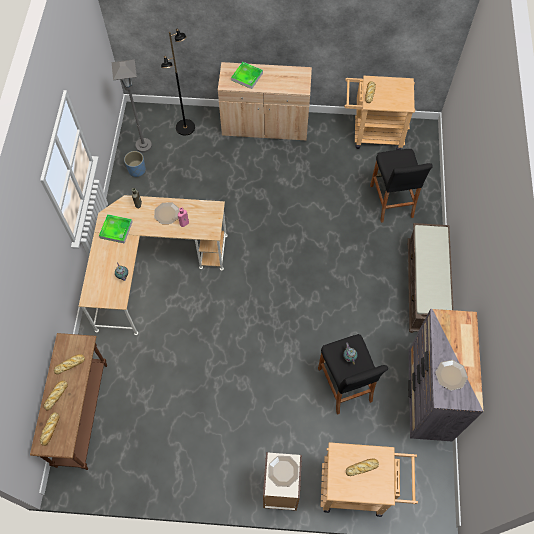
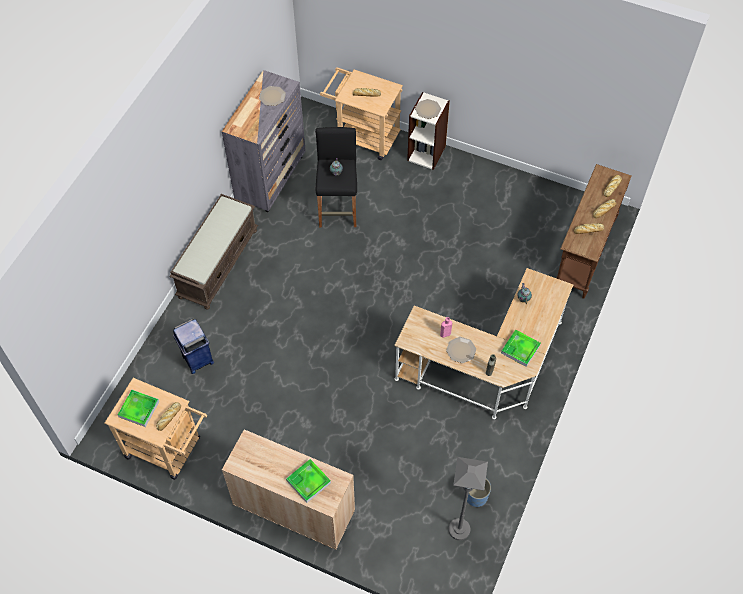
camera: 160 degrees left, 5 degrees down
black floor lamp [161,28,195,135] -> none
black stool [370,149,433,223] -> blue trash can [173,319,214,374]
none -> tray [118,390,159,427]

